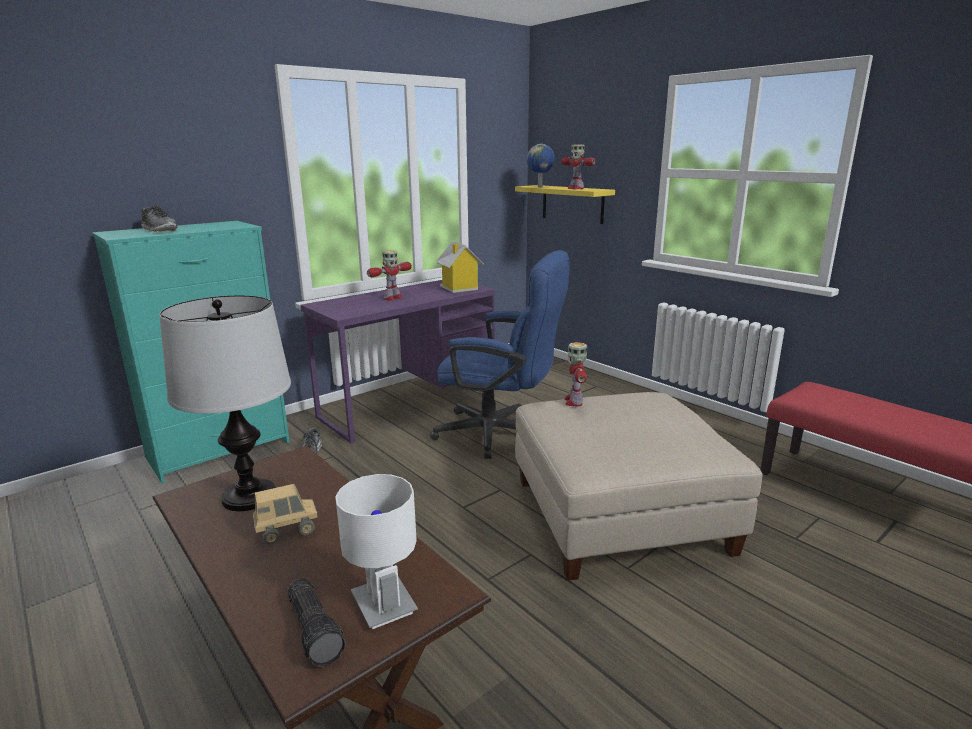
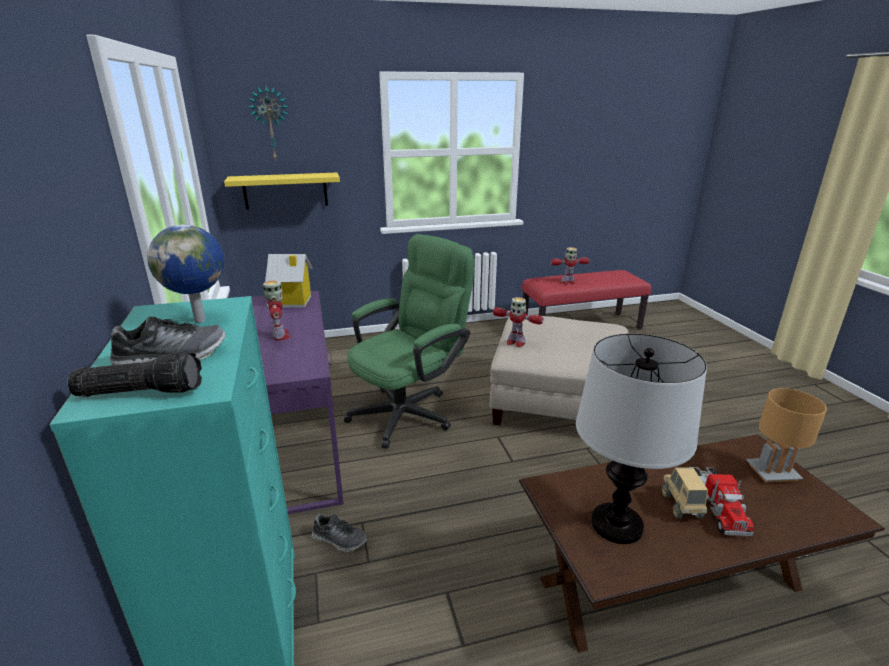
camera: 65 degrees left, 5 degrees up
flashlight [288,578,345,667] -> flashlight moved to [67,352,202,397]
white table lamp [335,474,418,629] -> brown table lamp [746,388,827,483]
blue office chair [430,250,570,459] -> green office chair [344,234,474,449]
globe [527,144,555,187] -> globe moved to [148,225,224,323]
toy robot [561,144,596,189] -> toy robot moved to [550,247,589,285]
none -> wall clock [248,86,289,161]
none -> toy truck [690,467,754,536]

